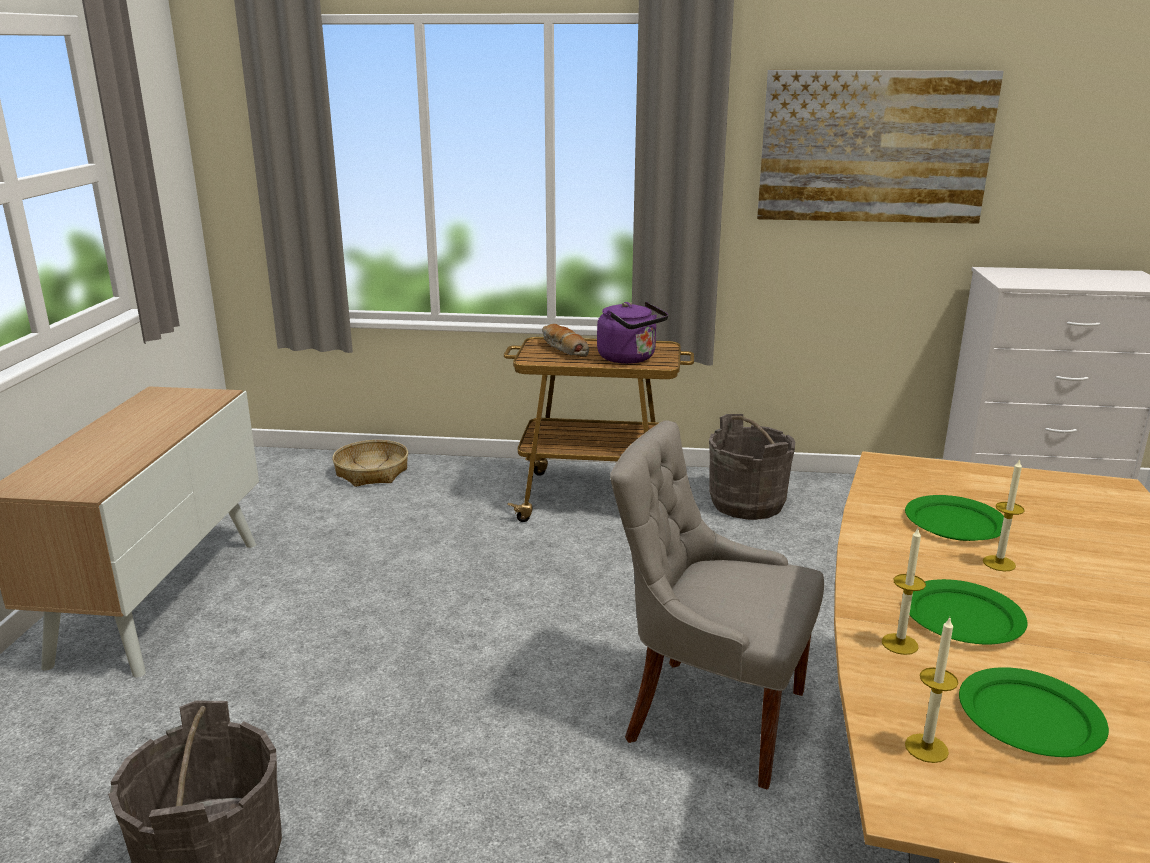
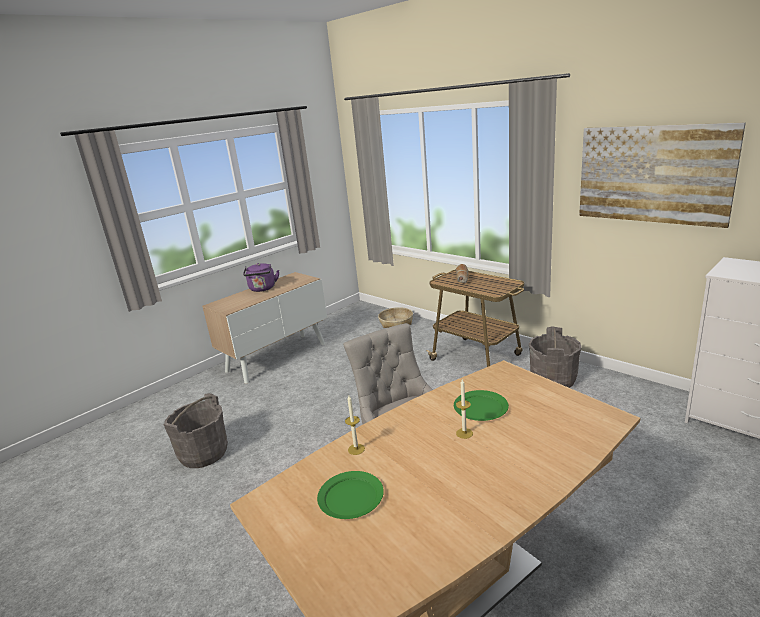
camera: 40 degrees right, 0 degrees up
purple kettle [597,301,668,364] -> purple kettle moved to [243,263,279,292]
candle [905,618,958,763] -> none
green plate [909,579,1027,644] -> none

